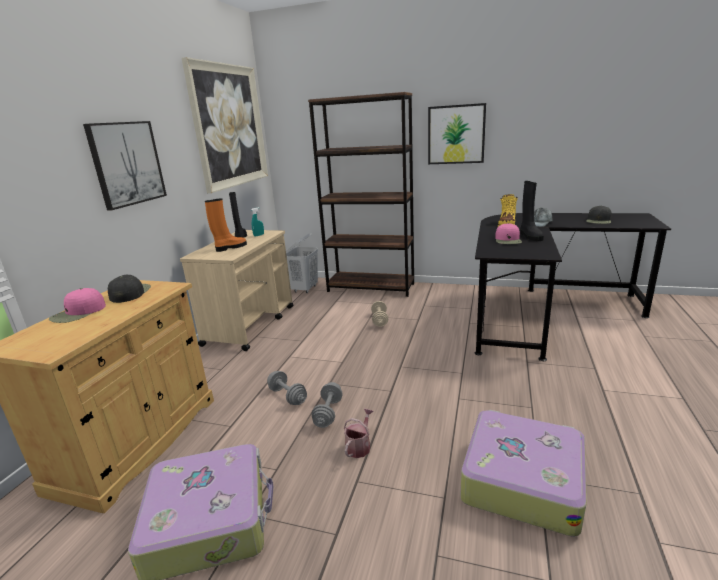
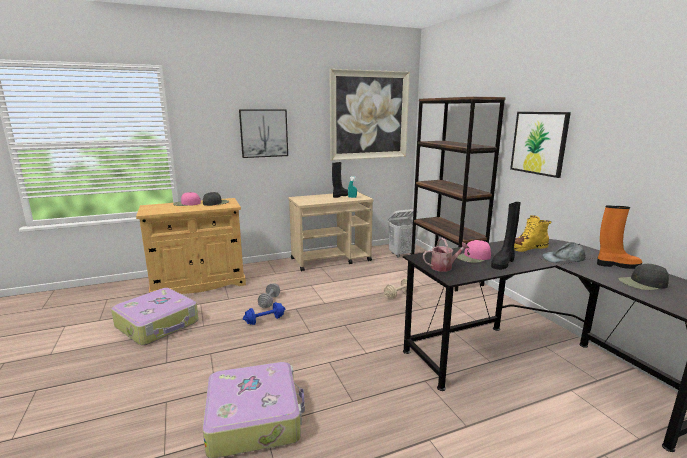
camera: 50 degrees right, 5 degrees down
orange boot [205,198,247,252] -> orange boot moved to [597,205,643,269]
grey dumbbell [311,382,343,428] -> blue dumbbell [243,302,285,325]
watering can [344,408,374,458] -> watering can moved to [423,238,469,272]

